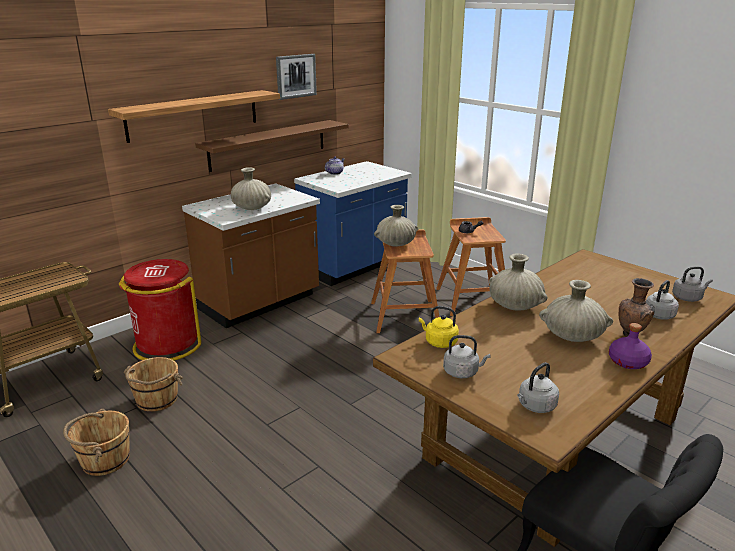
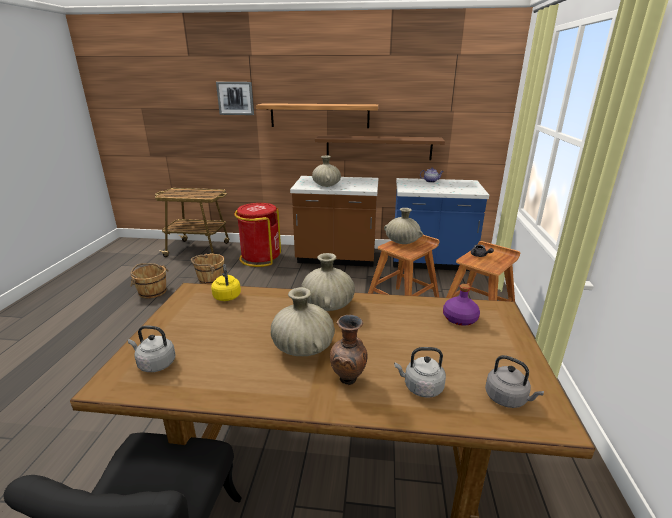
camera: 50 degrees right, 0 degrees up
picture [276,54,317,100] -> picture moved to [216,82,254,115]
grey kettle [443,335,491,378] -> none
purple bottle [609,323,652,369] -> purple bottle moved to [443,284,480,325]

